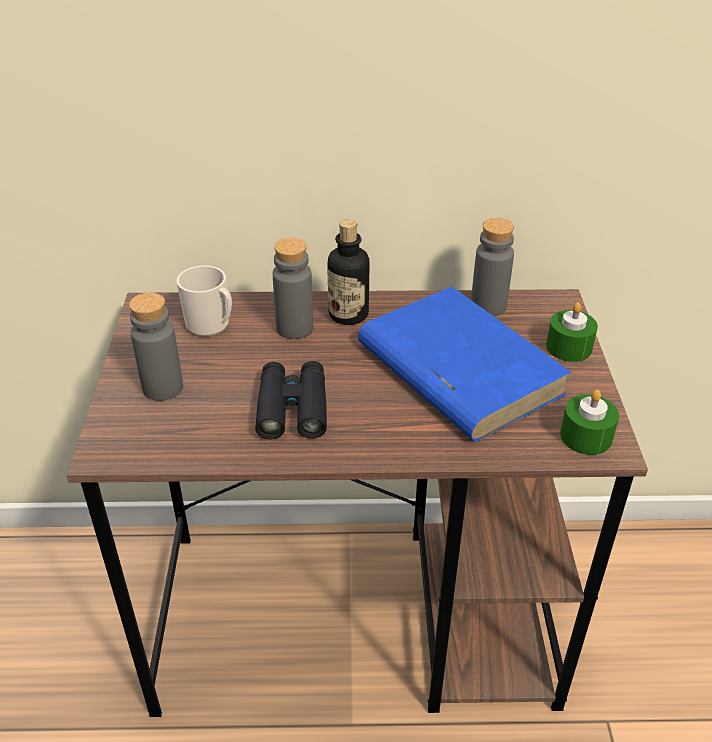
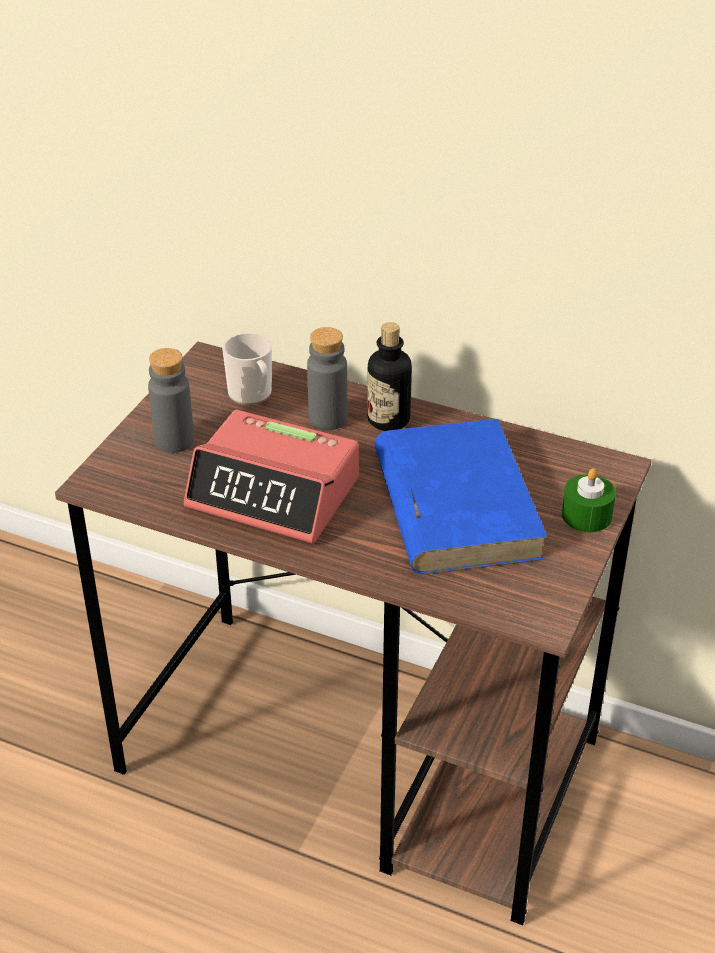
camera: 25 degrees right, 0 degrees up
black binoculars [255,361,327,440] -> alarm clock [184,410,359,544]
grey bottle [471,218,514,316] -> none
green candle [560,389,619,455] -> none

